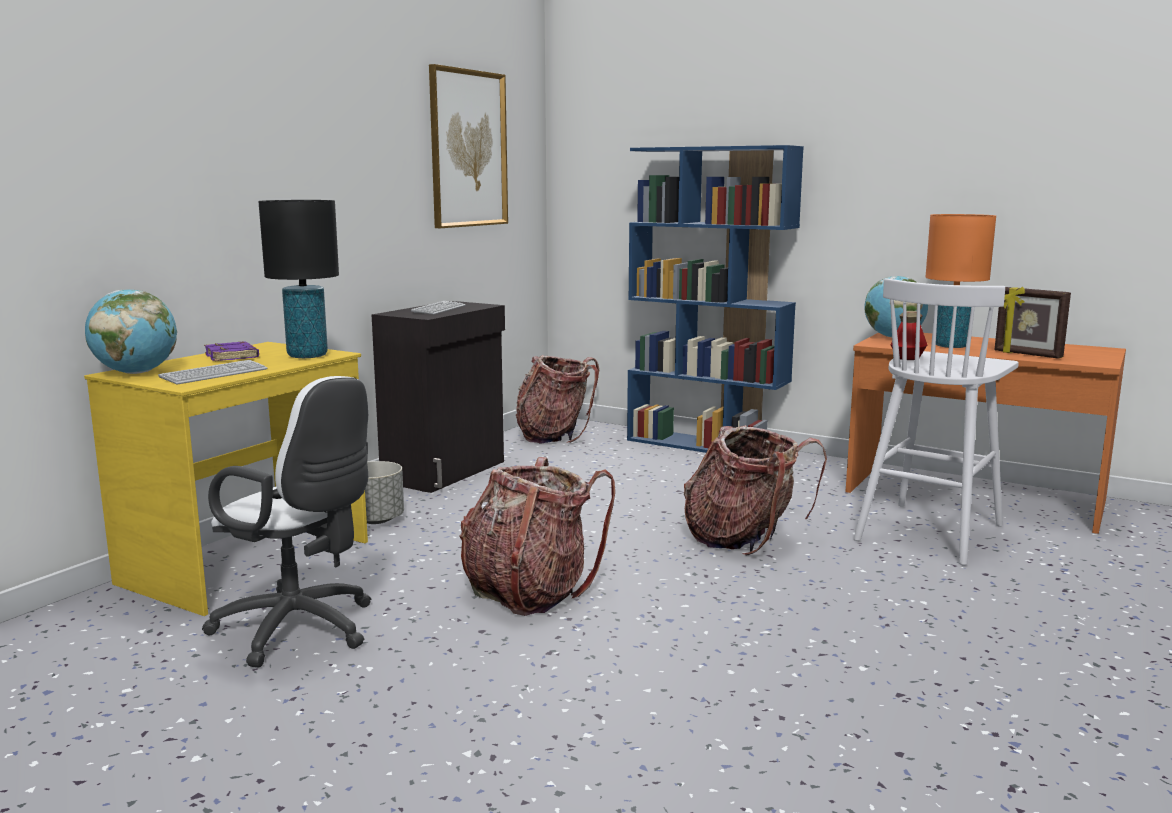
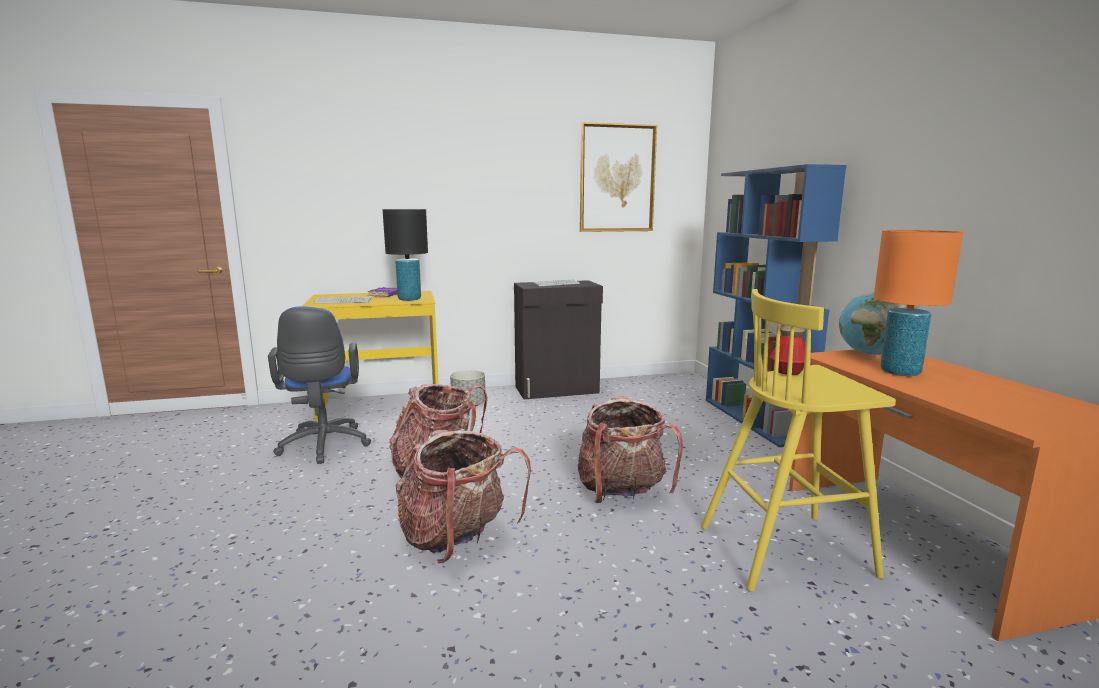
camera: 45 degrees right, 0 degrees up
globe [85,290,177,374] -> none
white office chair [202,376,372,667] -> blue office chair [268,306,371,464]
backpack [516,355,599,444] -> backpack moved to [396,429,531,563]
white stool [853,278,1019,566] -> yellow stool [701,289,896,592]
picture frame [995,287,1071,359] -> none

